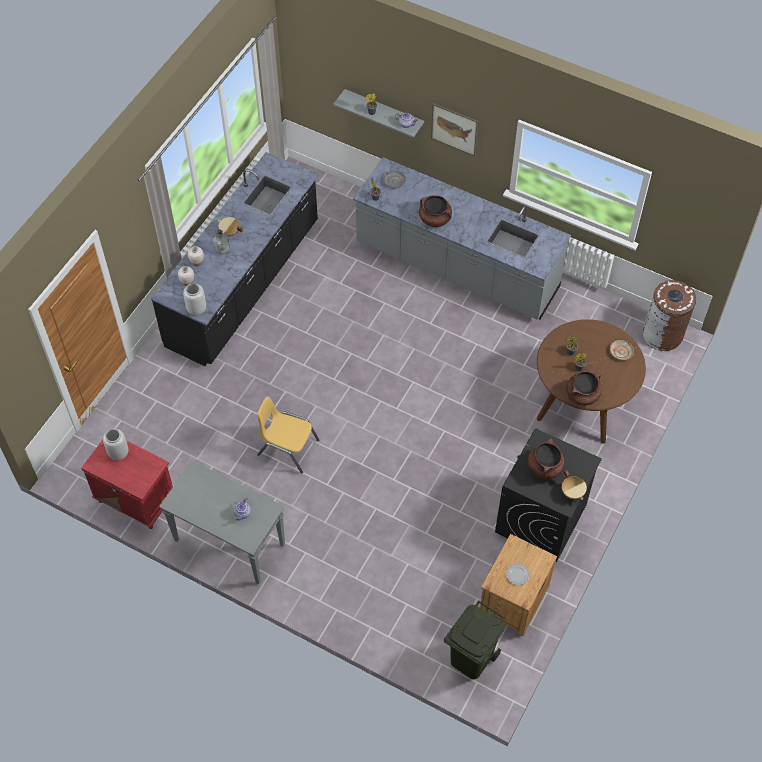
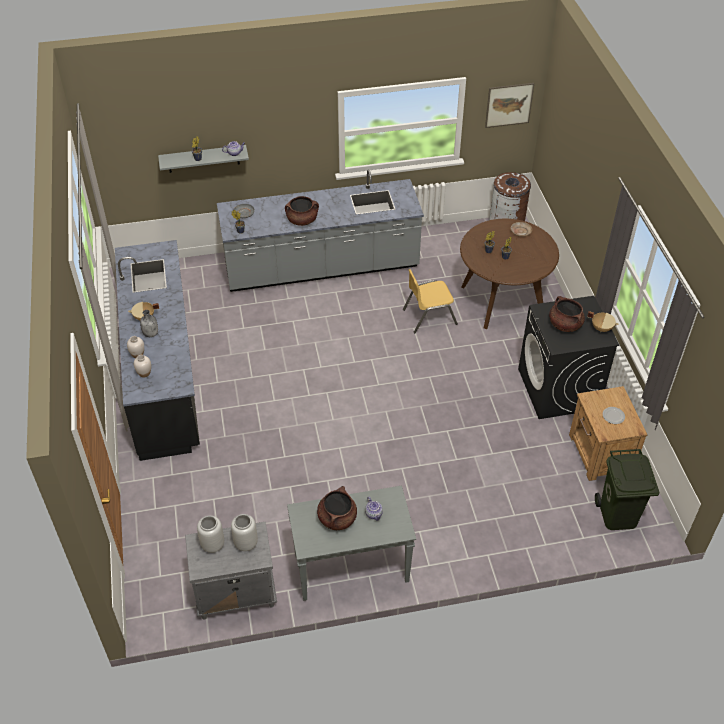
camera: 40 degrees left, 10 degrees down
red nightstand [81,440,173,529] -> grey nightstand [185,521,277,620]
grey vase [183,283,206,315] -> grey vase moved to [231,514,258,551]
yellow chair [257,397,320,474] -> yellow chair moved to [403,269,458,333]
picture [431,103,478,156] -> picture moved to [485,83,534,128]
brown cooking pot [566,371,602,406] -> brown cooking pot moved to [317,486,357,530]

